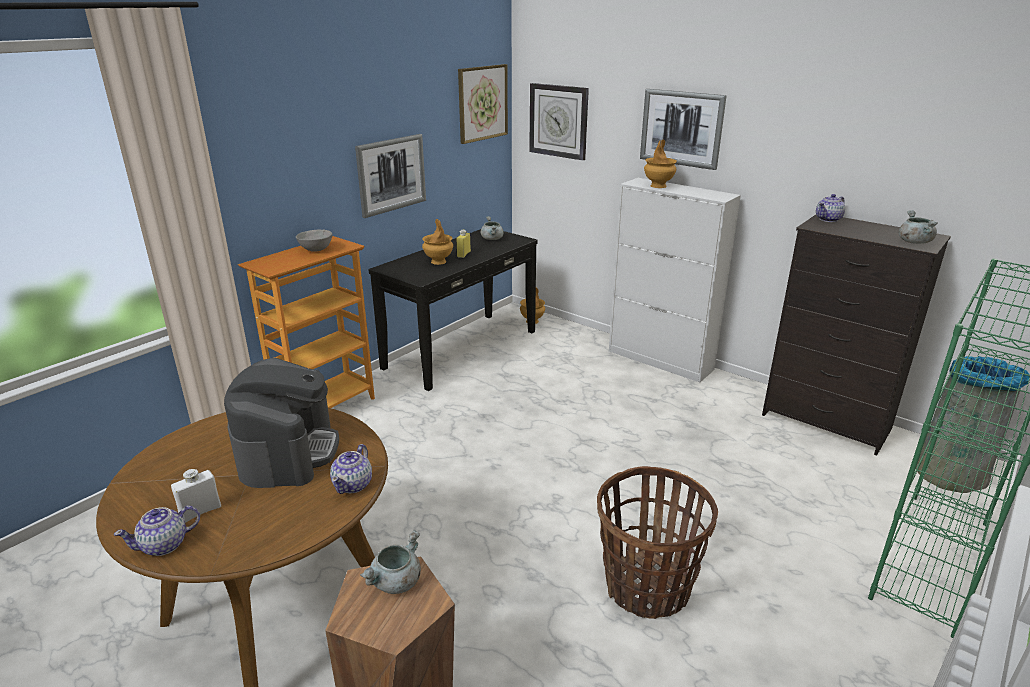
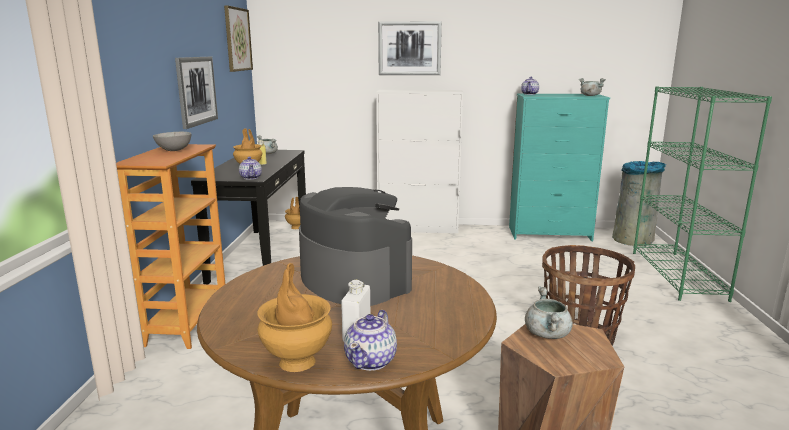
camera: 35 degrees left, 10 degrees down
teapot [330,444,372,494] -> teapot moved to [239,157,262,180]
wall clock [529,83,589,160] -> none
brown vase [644,139,677,188] -> brown vase moved to [257,263,332,372]
black dresser [762,215,951,456] -> turquoise dresser [509,94,610,241]

